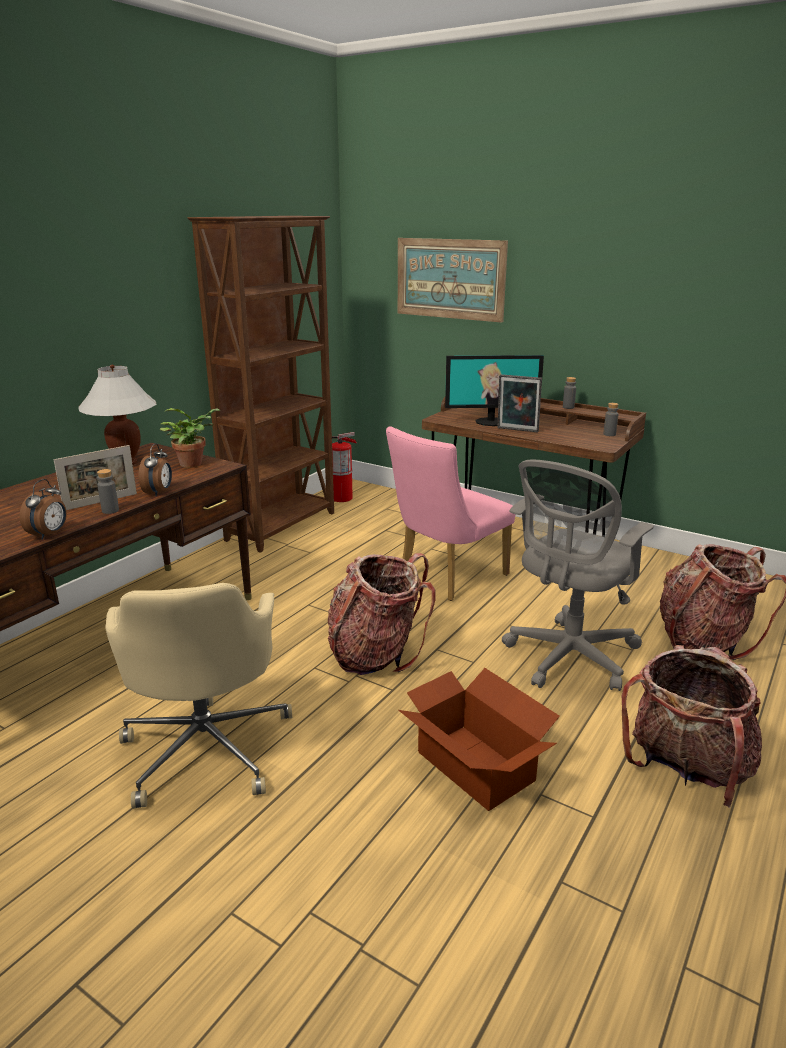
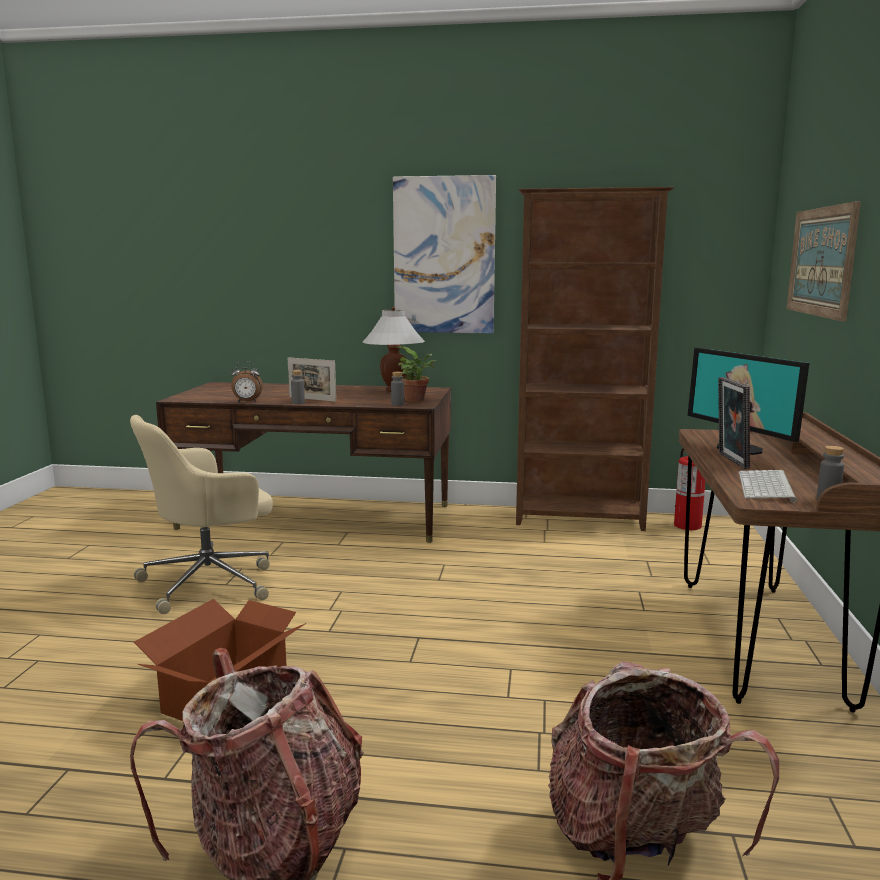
camera: 65 degrees right, 10 degrees down
alarm clock [138,443,172,497] -> none
backpack [328,553,436,675] -> none
pink chair [386,427,516,601] -> none
grey office chair [502,459,654,691] -> none
grey bottle [563,377,576,409] -> grey bottle moved to [391,372,404,406]
none -> picture [393,175,496,333]
none -> keyboard [738,470,797,503]

